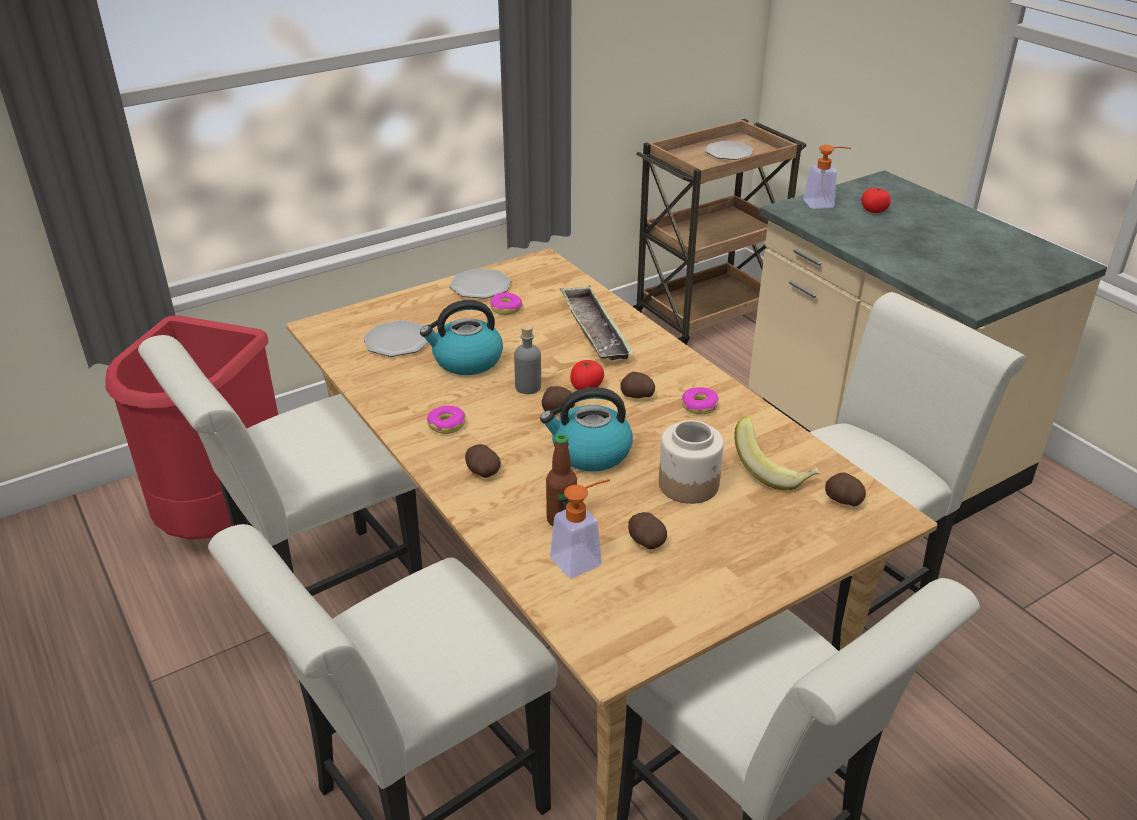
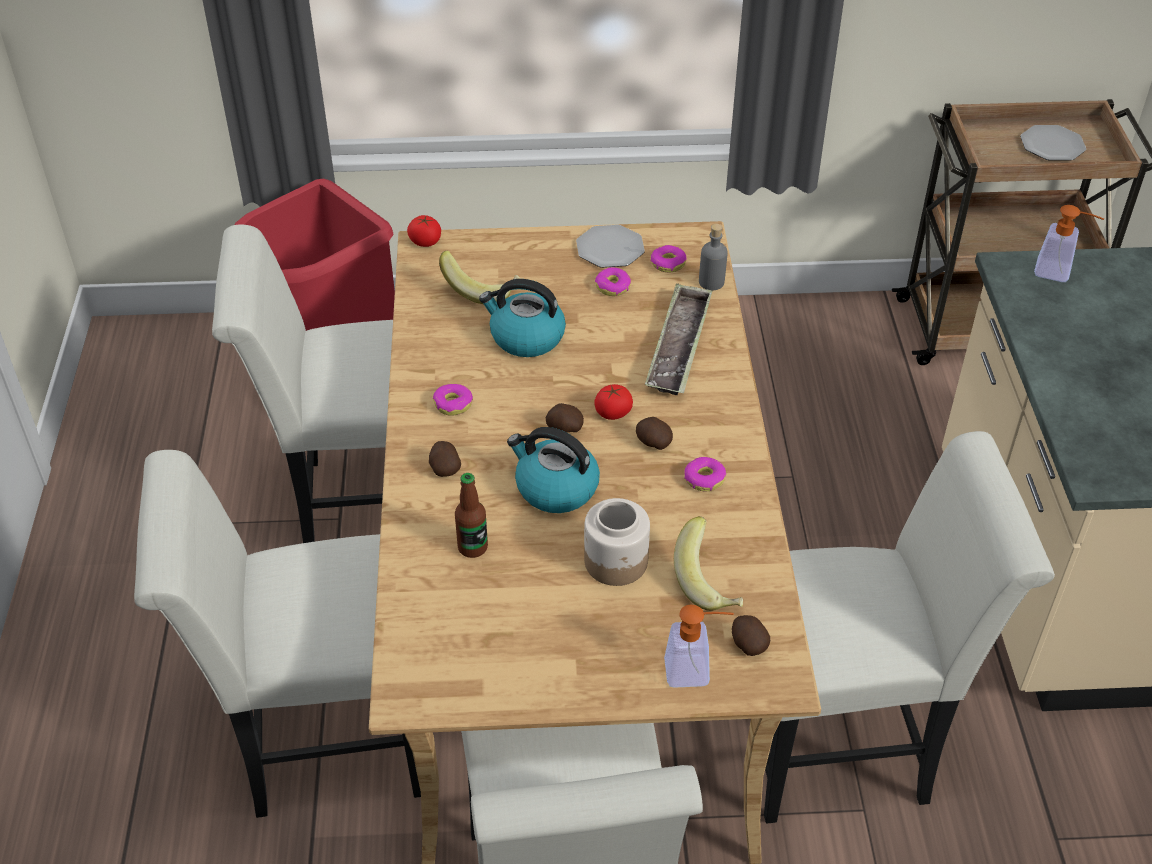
camera: 30 degrees right, 10 degrees up
plate [363,320,428,357] -> banana [439,251,521,304]
grey bottle [514,324,541,394] -> grey bottle moved to [699,224,728,290]
soap dispenser [550,479,610,578] -> soap dispenser moved to [664,604,734,688]
potato [628,512,667,550] -> none
tomato [861,188,891,213] -> tomato moved to [407,215,441,247]
none -> donut [651,245,687,272]

